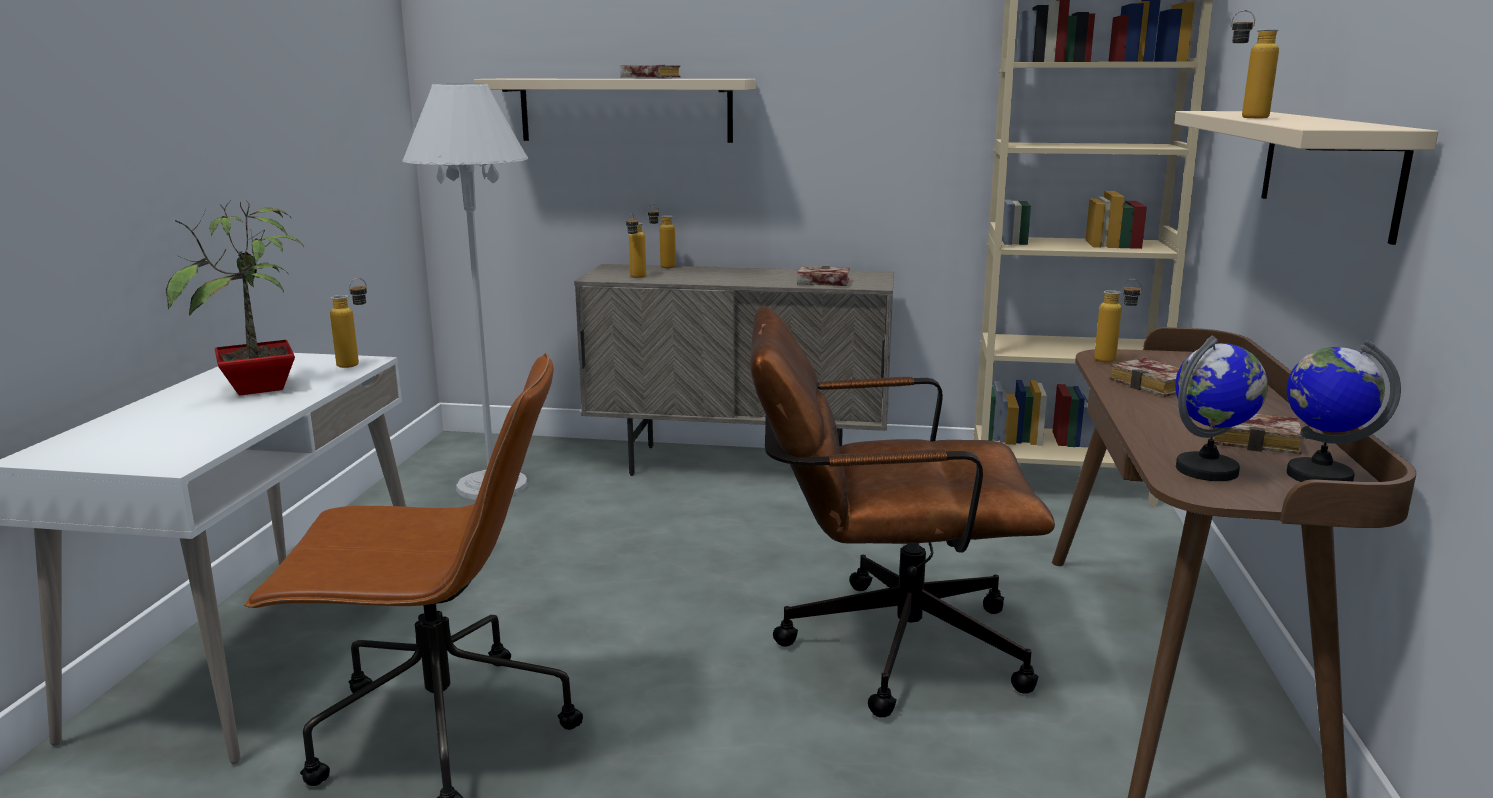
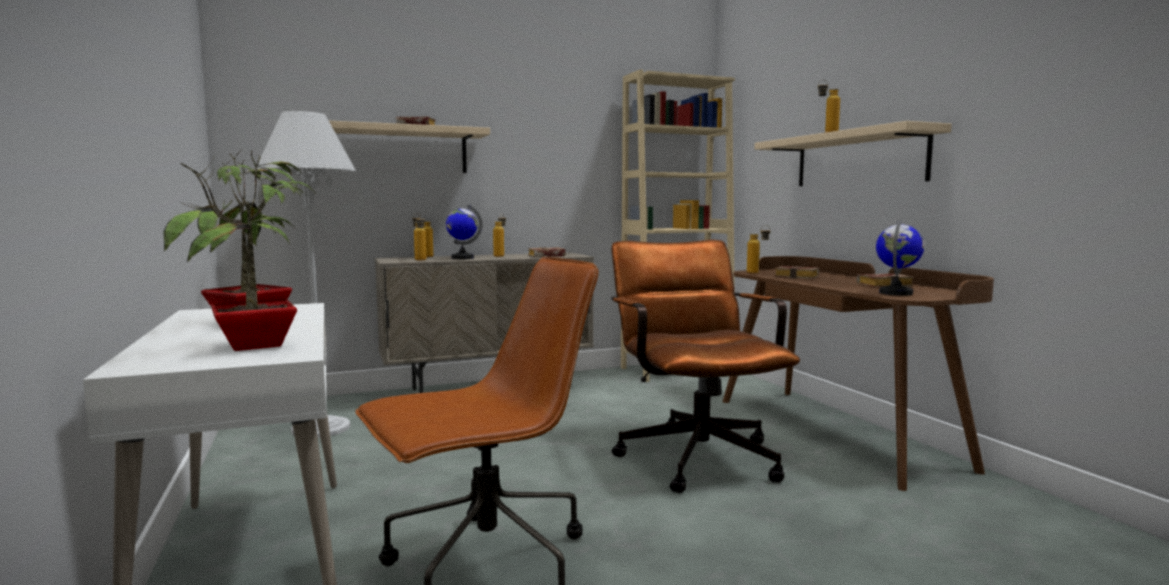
camera: 30 degrees left, 10 degrees down
bottle [330,278,367,368] -> bottle moved to [493,213,506,257]
brown office chair [750,306,1055,718] -> brown office chair turned 105 degrees clockwise [611,240,800,493]
globe [1287,340,1401,482] -> globe moved to [446,205,482,259]
none -> potted plant [163,150,316,351]

